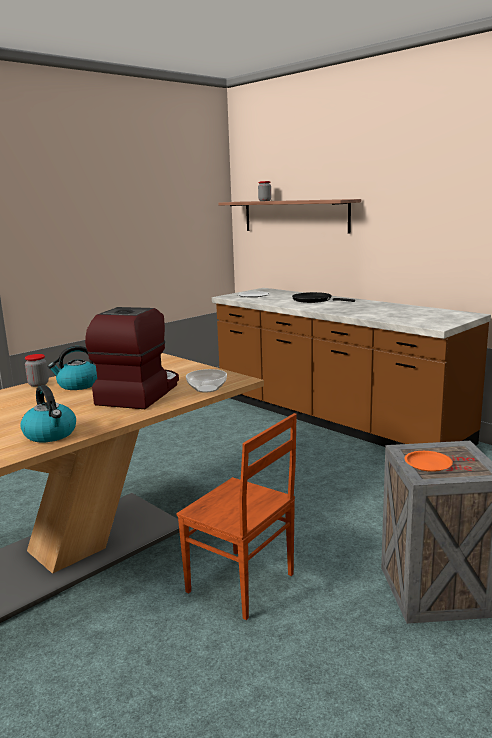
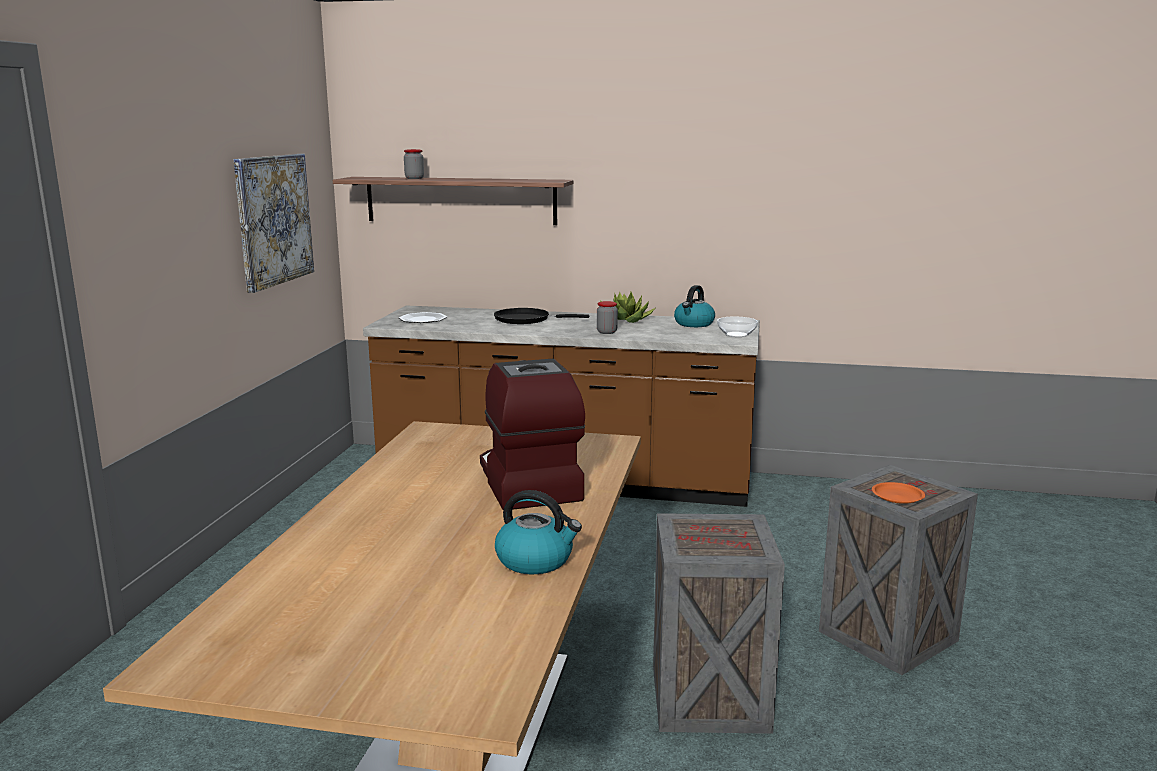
camera: 35 degrees left, 0 degrees up
jar [25,354,49,387] -> jar moved to [597,301,618,334]
kettle [48,346,97,390] -> kettle moved to [674,285,715,327]
brown chair [177,413,297,620] -> crate [653,513,785,734]
bowl [186,369,227,393] -> bowl moved to [717,317,758,337]
none -> picture [234,154,314,293]
none -> potted plant [600,292,655,323]

